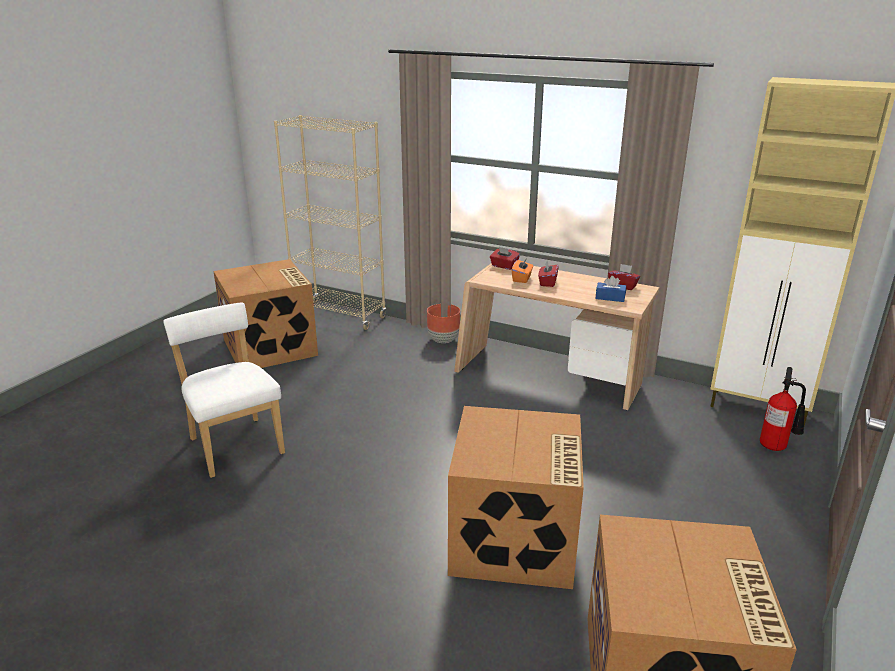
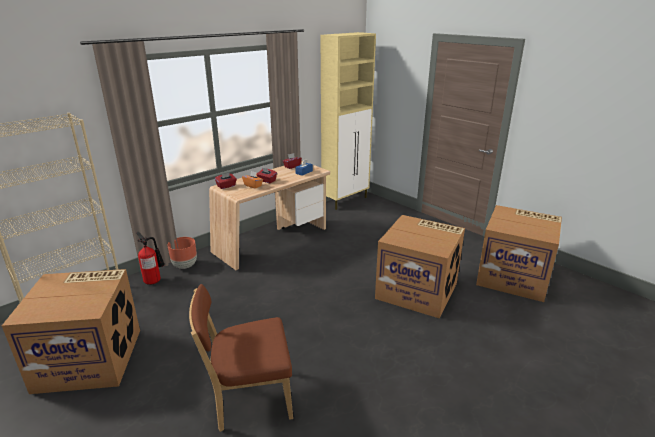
camera: 70 degrees left, 0 degrees up
white chair [163,302,285,478] -> brown chair [189,284,293,432]
fire extinguisher [760,367,806,451] -> fire extinguisher moved to [136,232,165,285]

